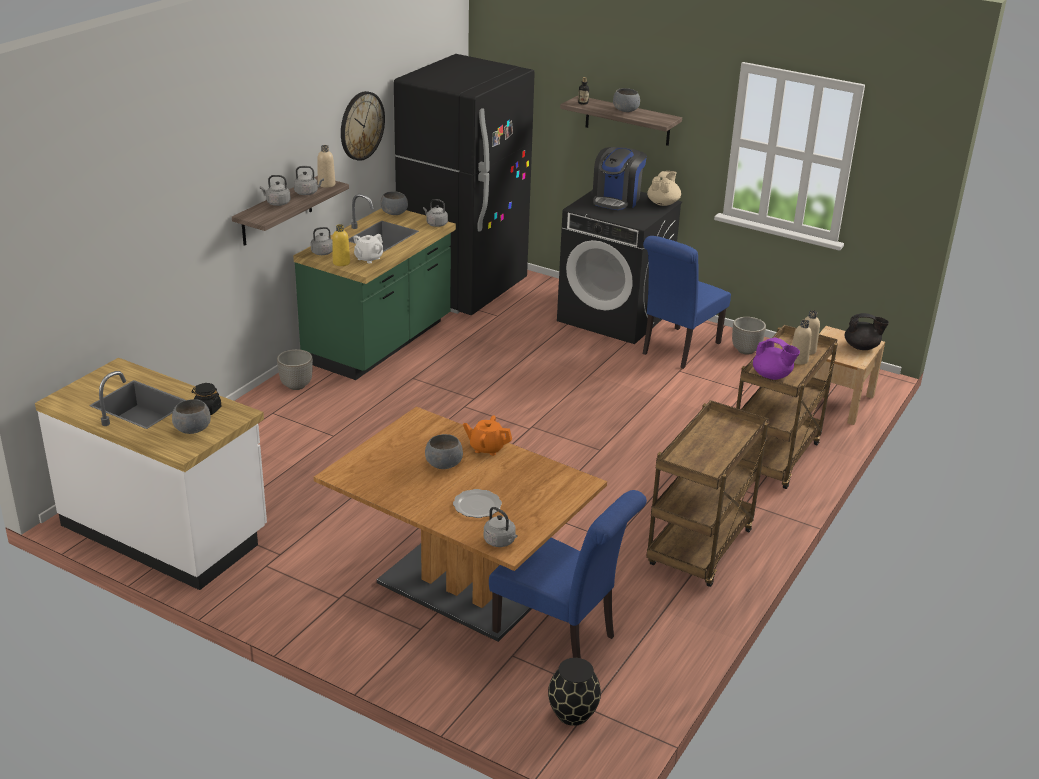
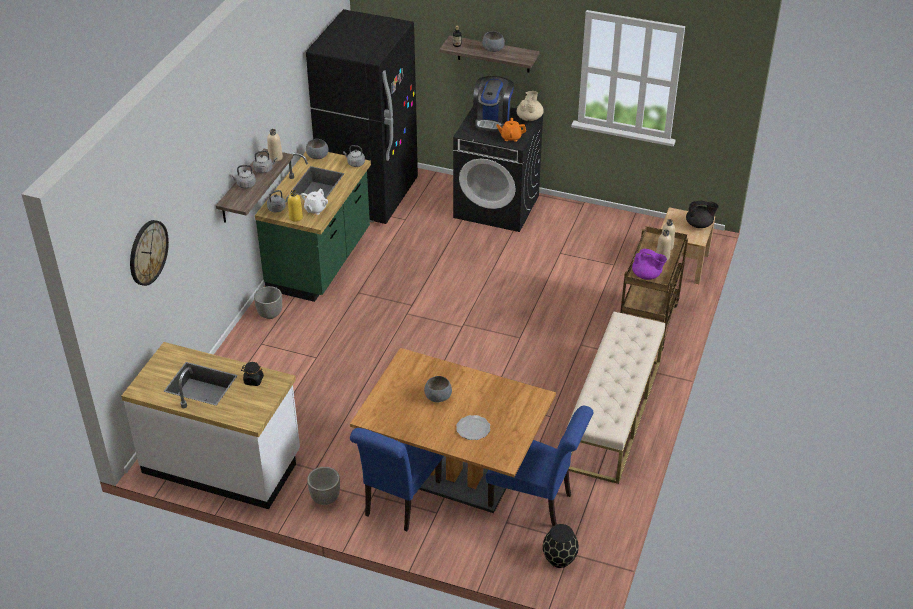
camera: 10 degrees left, 10 degrees up
grey bowl [172,399,211,434] -> none
wall clock [341,91,385,161] -> wall clock moved to [130,220,169,286]
orange teapot [463,415,512,456] -> orange teapot moved to [496,118,526,142]
grey kettle [484,507,518,547] -> none
blue chair [643,236,731,369] -> blue chair moved to [350,428,444,532]
brown cart [646,400,769,587] -> beige bench [566,312,665,484]
planter [732,317,766,355] -> planter moved to [307,467,340,505]

